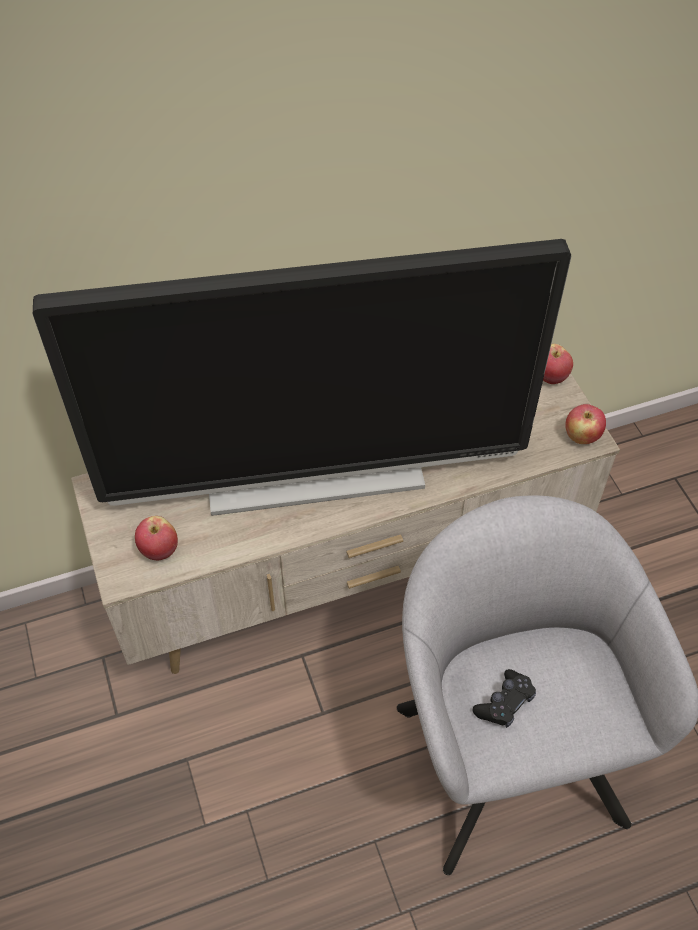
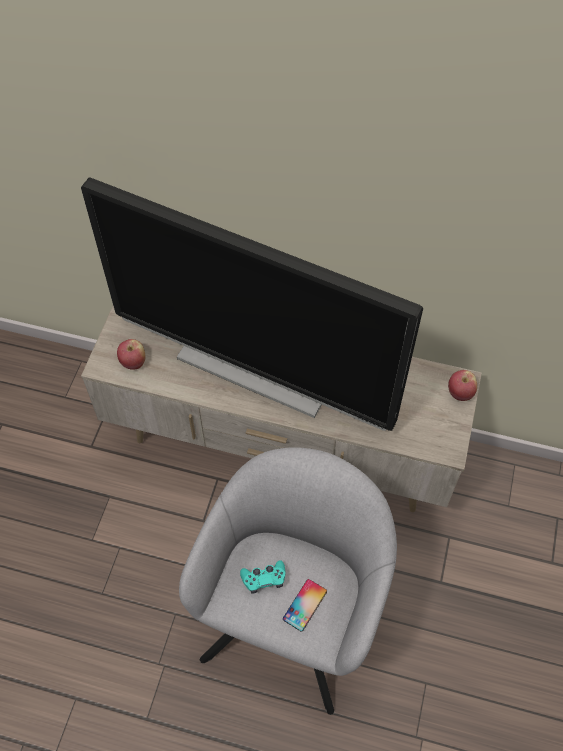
camera: 35 degrees right, 5 degrees up
black game controller [472,669,536,728] -> turquoise game controller [240,560,286,594]
apple [565,404,606,444] -> none
none -> phone [283,579,327,632]

